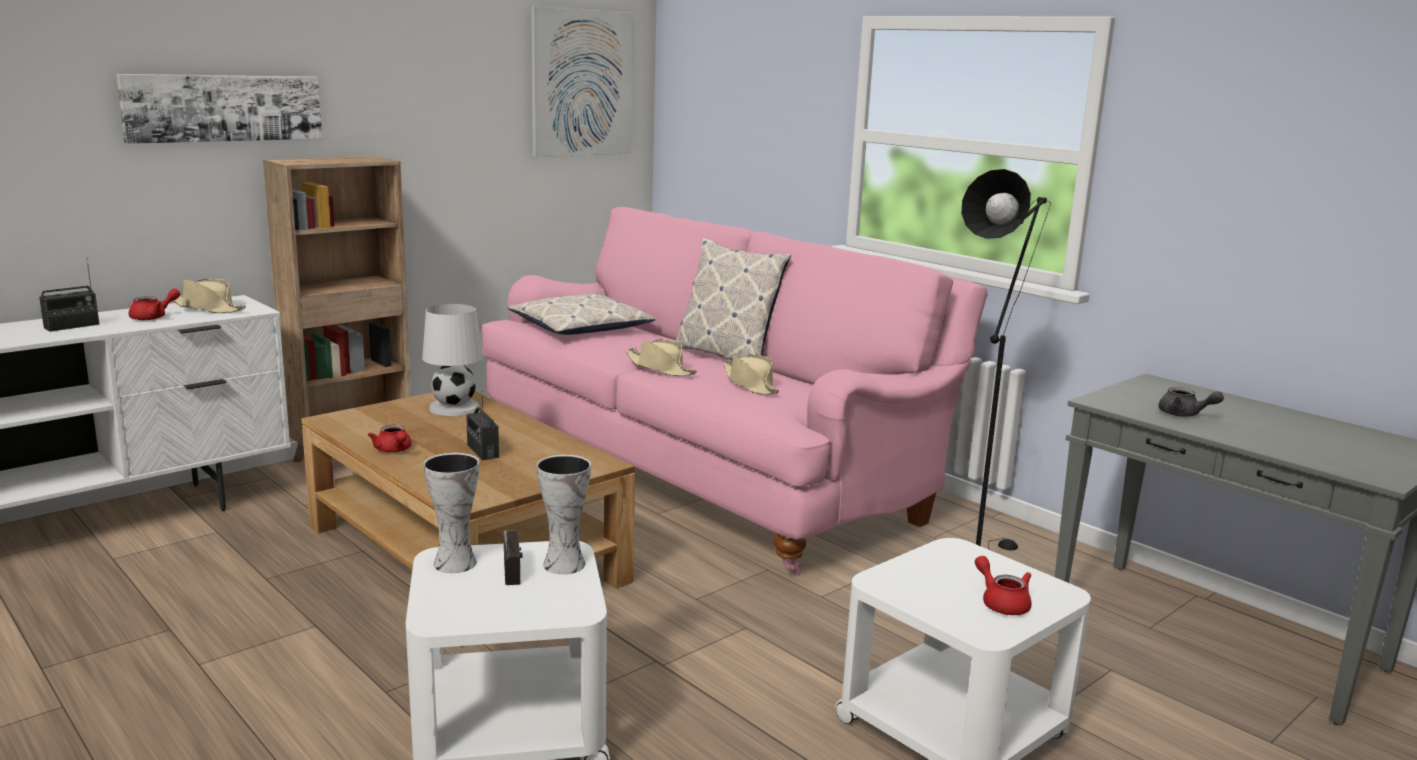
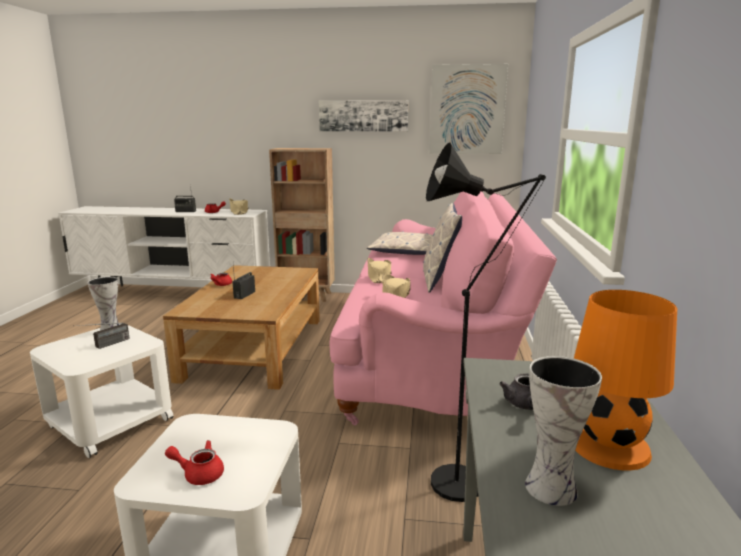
camera: 50 degrees right, 0 degrees up
picture [116,74,322,144] -> picture moved to [319,100,408,132]
white table lamp [422,304,483,416] -> none
vase [537,455,591,574] -> vase moved to [525,356,602,506]
red teapot [975,556,1032,615] -> red teapot turned 105 degrees counterclockwise [165,440,224,485]
none -> orange table lamp [574,290,677,470]

